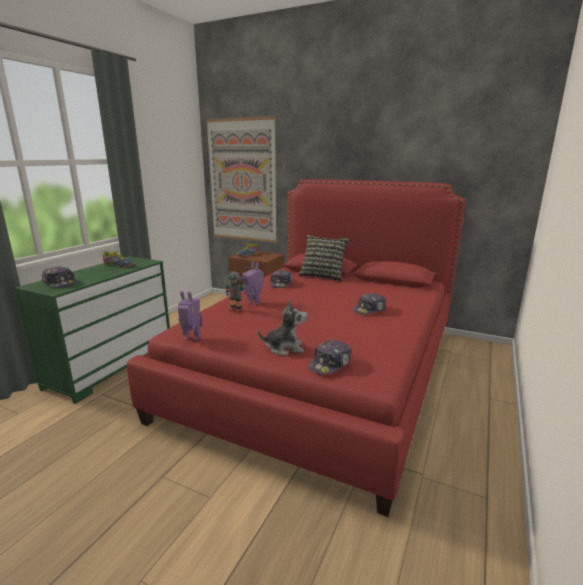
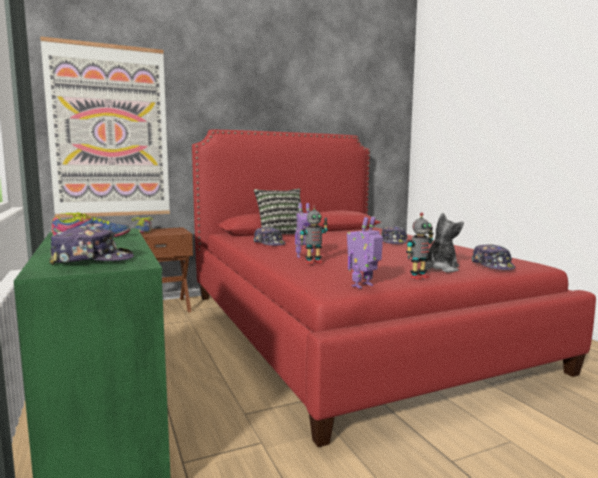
camera: 50 degrees left, 10 degrees down
none -> toy robot [406,212,434,280]

